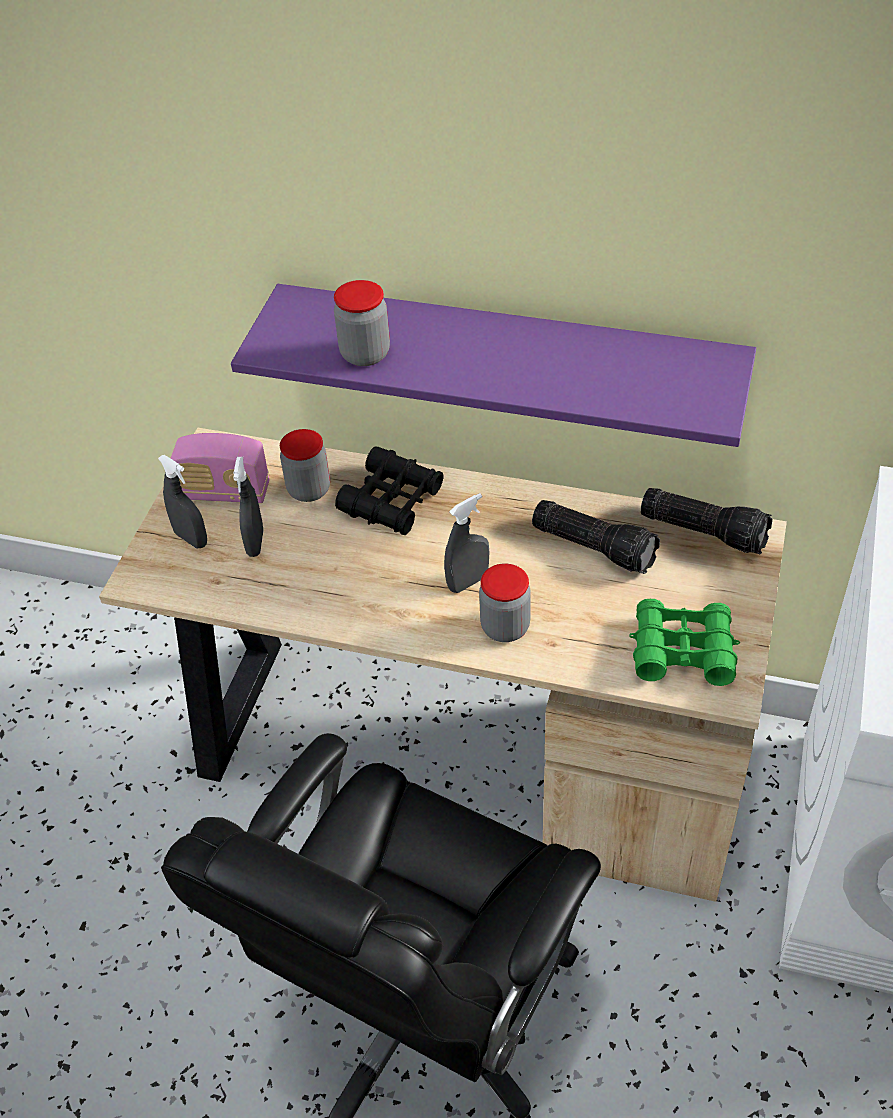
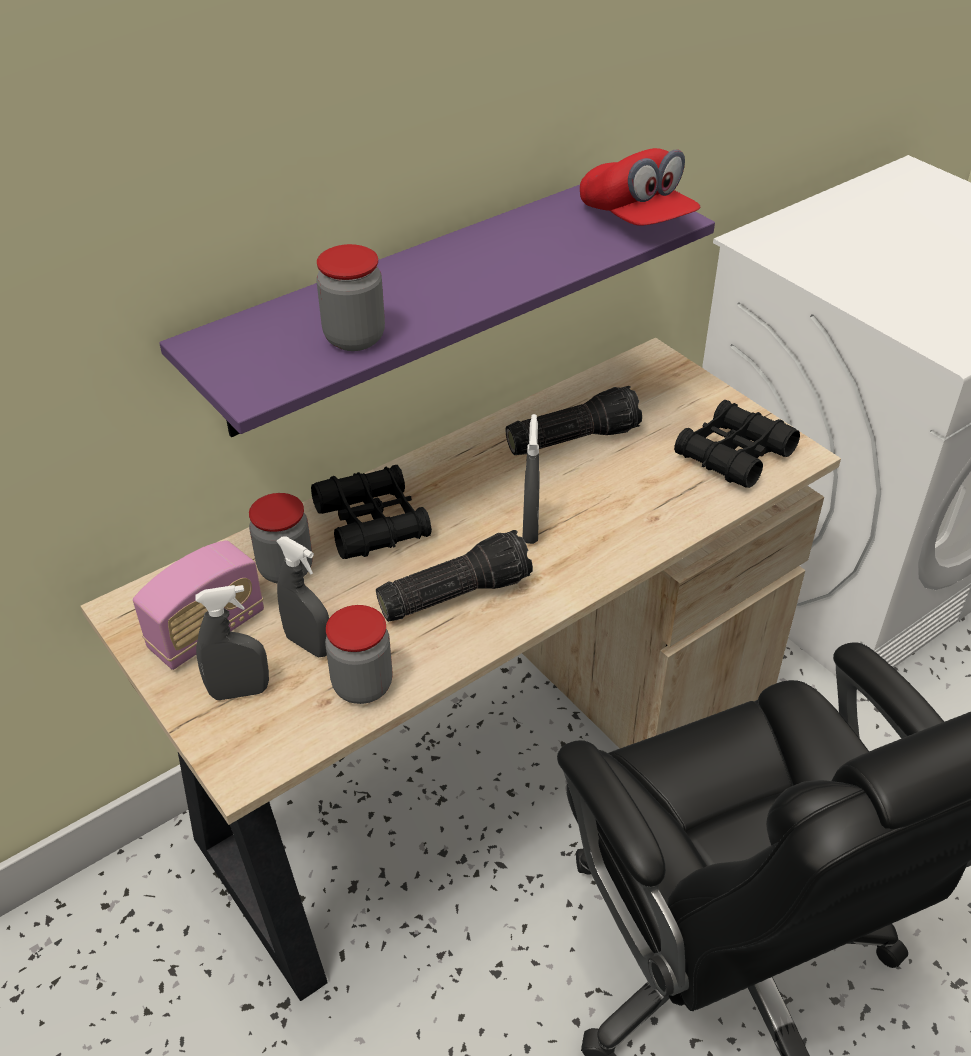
camera: 55 degrees left, 5 degrees down
jar [479,564,531,642] -> jar moved to [325,605,393,704]
green binoculars [629,599,740,686] -> black binoculars [674,400,800,488]
flashlight [641,488,773,554] -> flashlight moved to [376,530,533,622]
none -> red cap [580,148,700,226]

